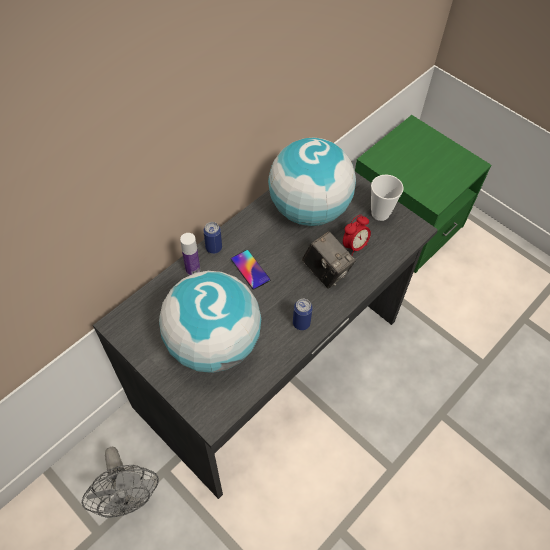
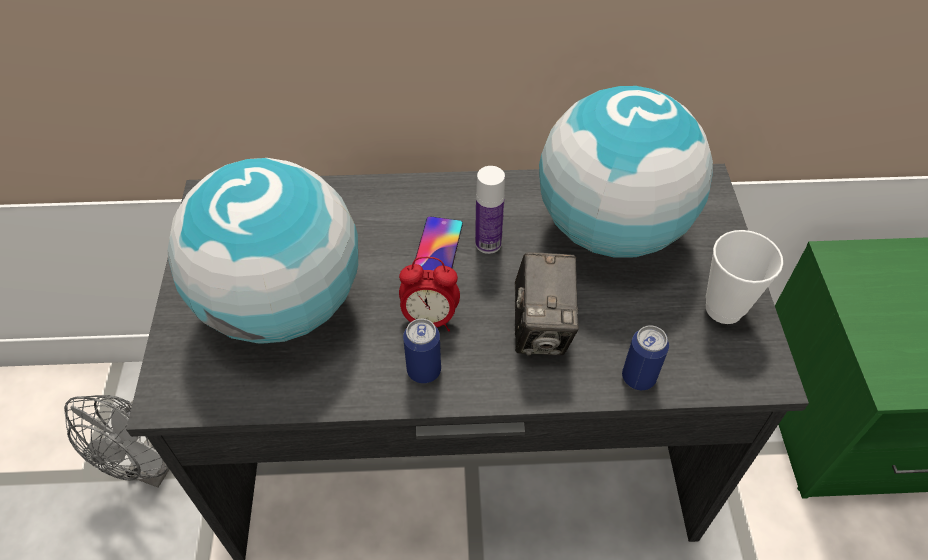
camera: 45 degrees right, 5 degrees down
bottle [180,233,200,275] -> bottle moved to [475,166,505,254]
can [203,222,222,254] -> can moved to [622,326,669,390]
alarm clock [343,215,371,256] -> alarm clock moved to [399,257,460,331]

